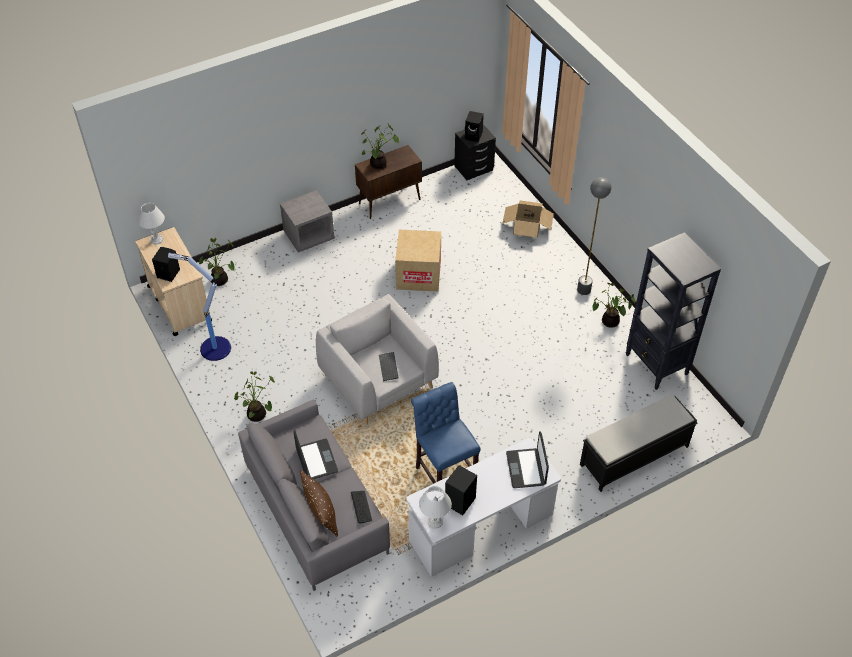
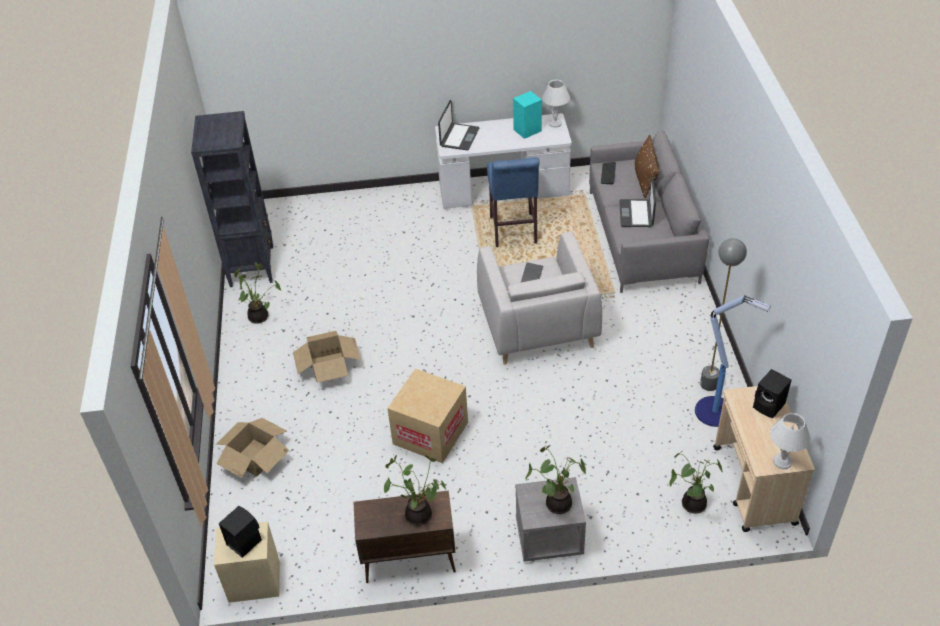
camera: 155 degrees left, 5 degrees down
potted plant [234,371,275,422] -> potted plant moved to [526,445,586,514]
black speaker [445,465,477,515] -> turquoise speaker [513,91,542,139]
black nightstand [454,124,496,180] -> beige nightstand [214,522,280,603]
grey floor lamp [577,177,611,295] -> grey floor lamp moved to [700,238,747,391]
black bench [580,395,697,492] -> none
none -> cardboard box [293,331,361,383]

